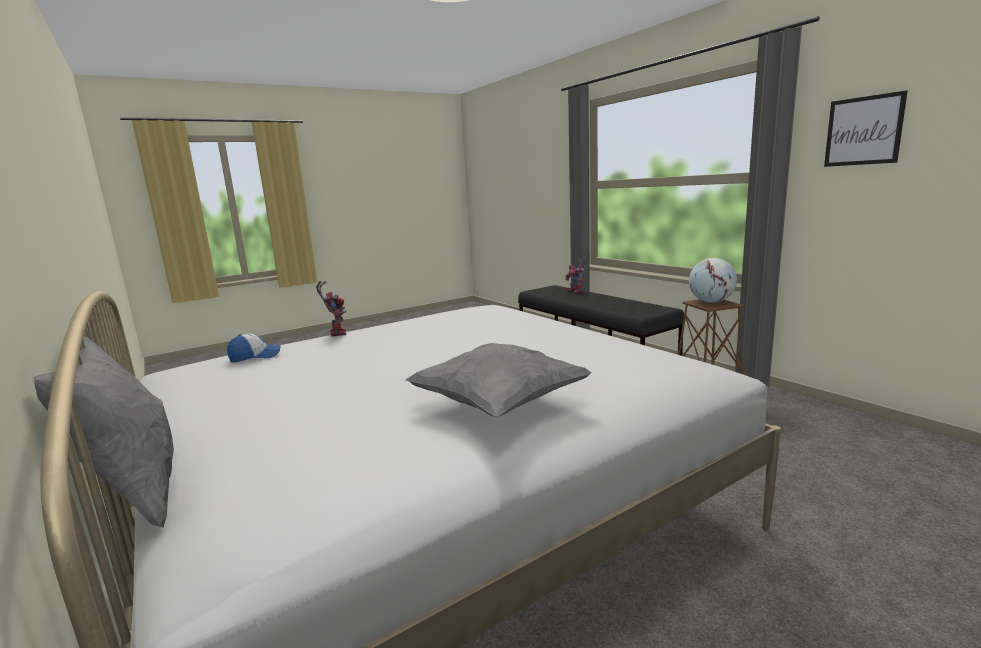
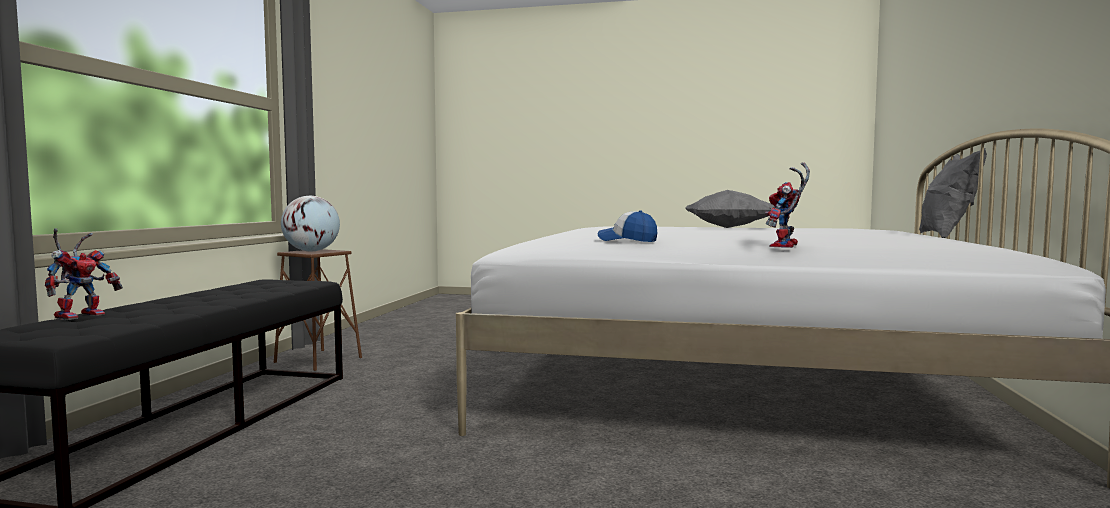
camera: 135 degrees left, 10 degrees down
cap [227,334,281,363] -> cap moved to [598,210,657,242]
picture [824,90,908,167] -> none

